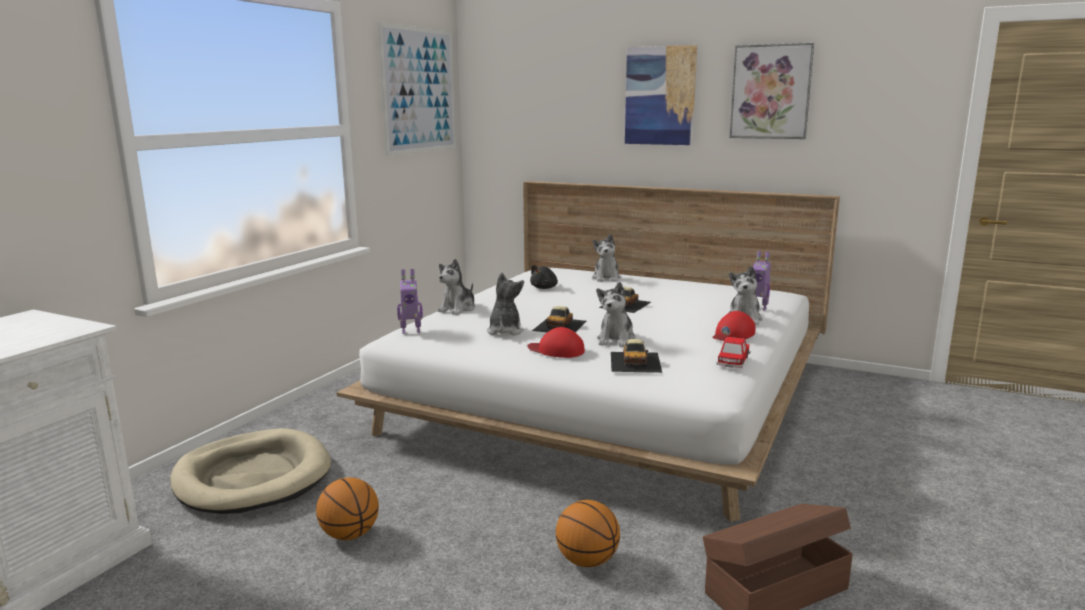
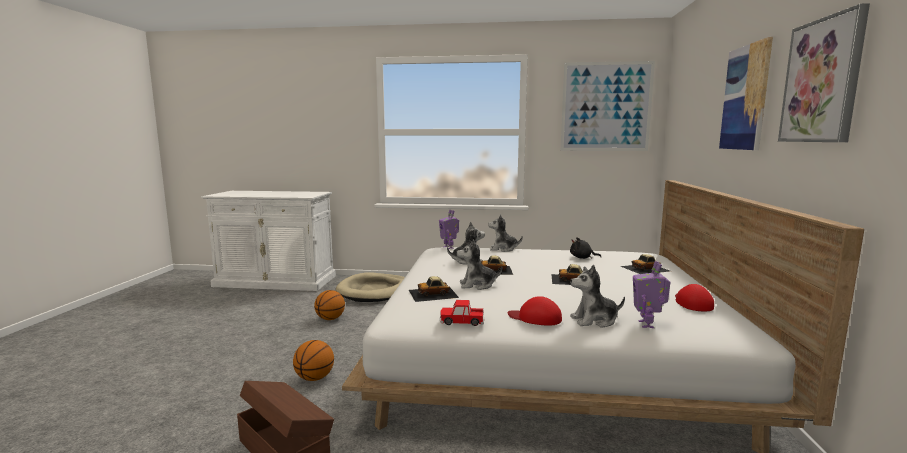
camera: 70 degrees right, 5 degrees down
red cap [527,327,585,358] -> red cap moved to [675,284,714,311]
plush toy [592,234,621,282] -> toy car [621,254,670,274]

